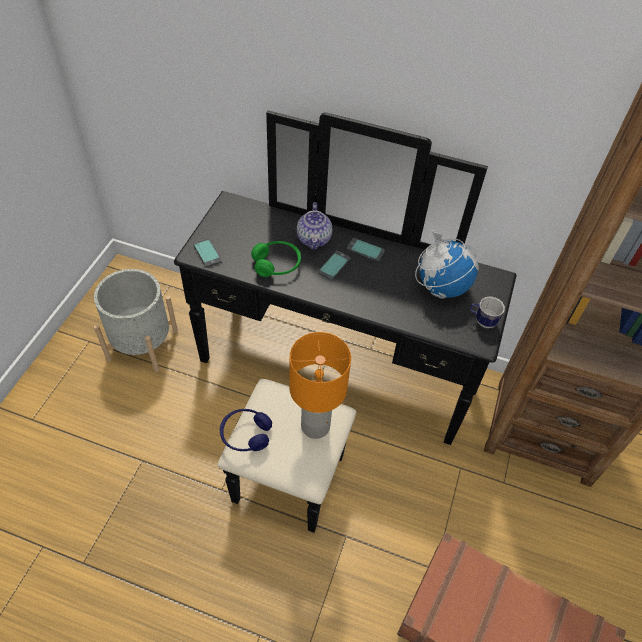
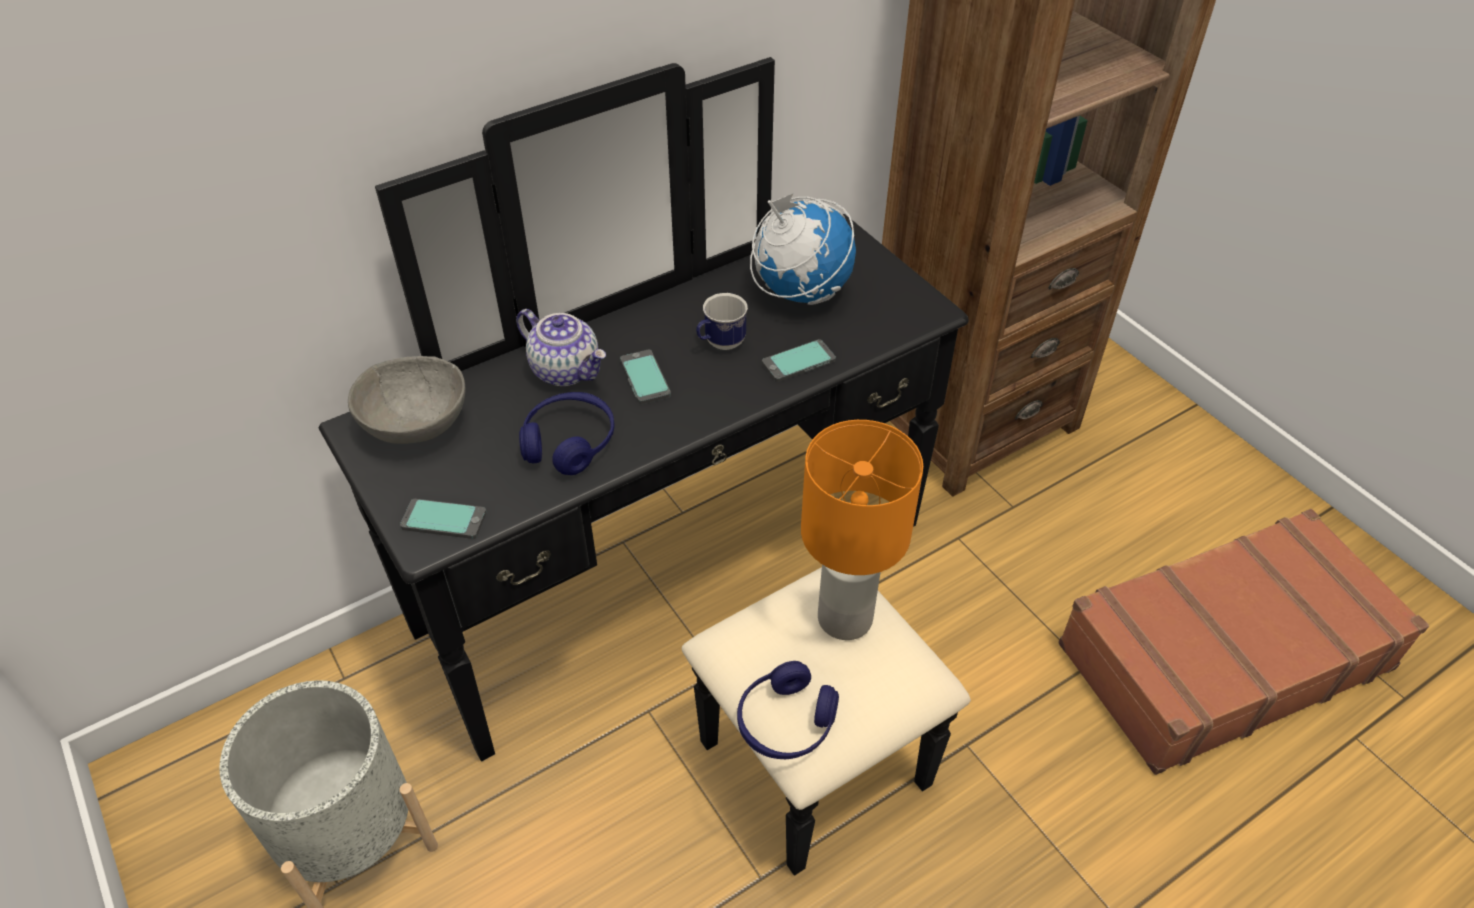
camera: 50 degrees left, 5 degrees down
green headphones [251,241,301,277] -> blue headphones [519,392,615,475]
phone [347,238,385,261] -> phone moved to [762,339,836,382]
mug [470,297,505,328] -> mug moved to [696,293,748,350]
none -> grey bowl [348,356,466,444]

